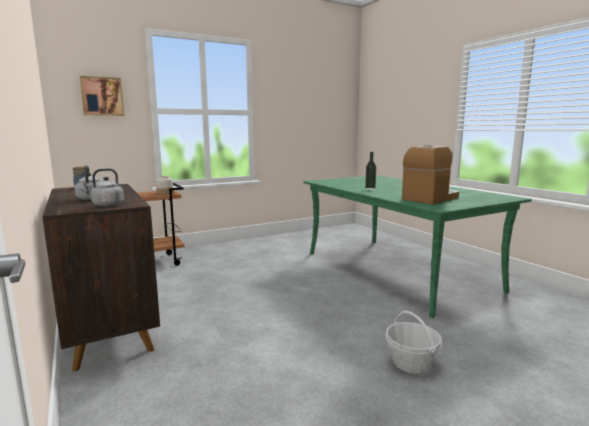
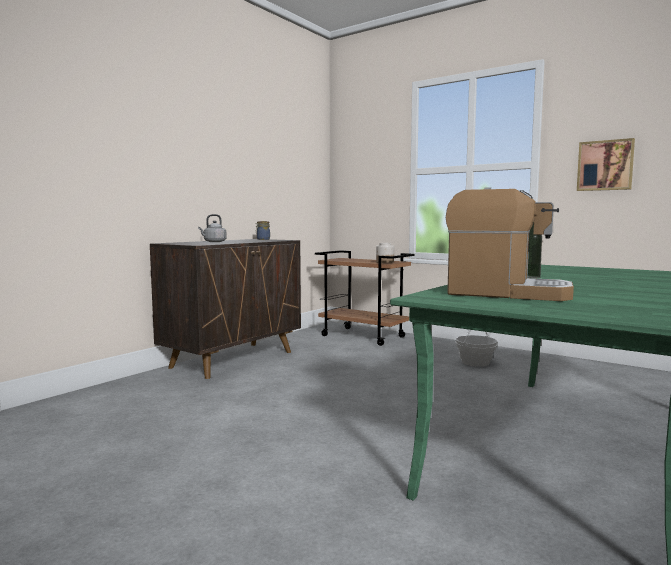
camera: 65 degrees right, 5 degrees down
picture [80,76,124,116] -> picture moved to [577,138,635,191]
grey kettle [80,168,124,207] -> none
basket [385,311,442,374] -> basket moved to [455,330,498,367]

